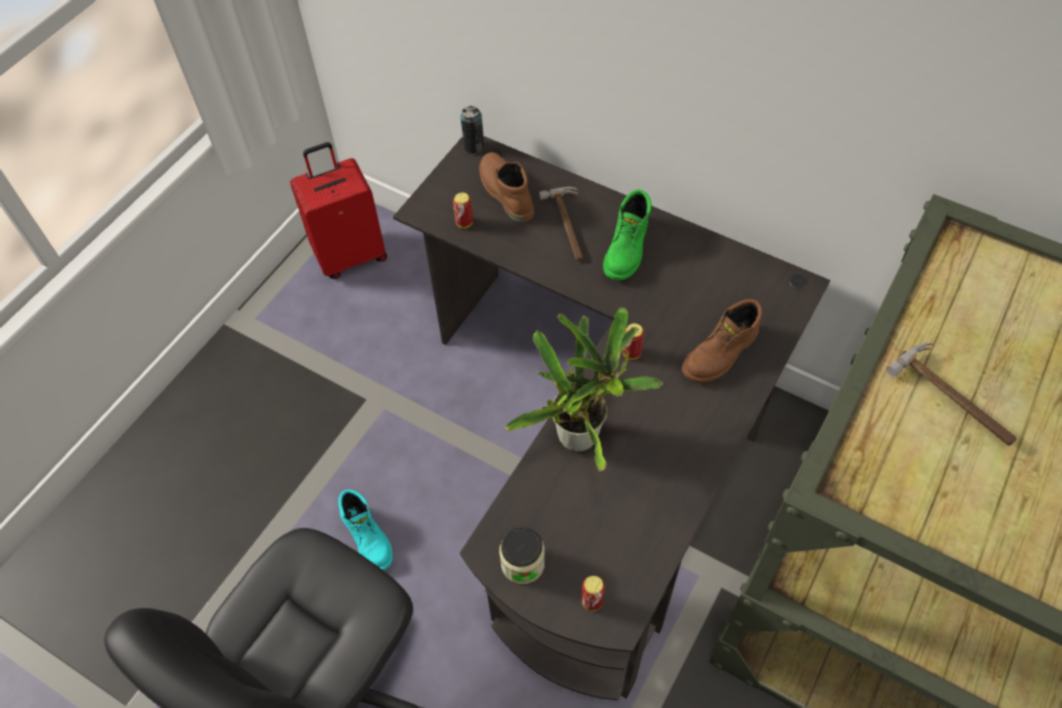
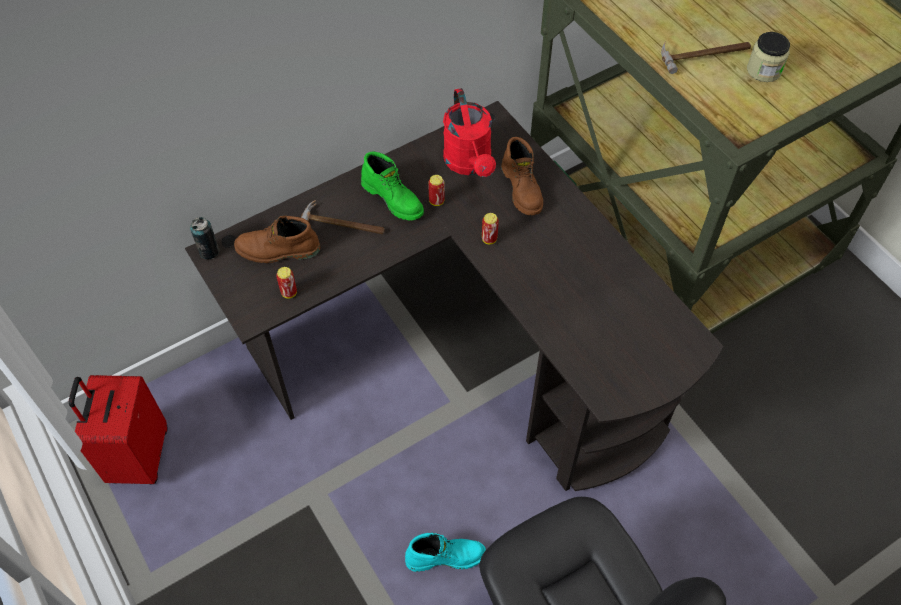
camera: 65 degrees left, 0 degrees up
jar [499,527,545,584] -> jar moved to [747,32,790,82]
potted plant [505,308,663,472] -> none
can [581,576,605,611] -> can moved to [428,175,445,206]
none -> red watering can [443,88,496,177]

